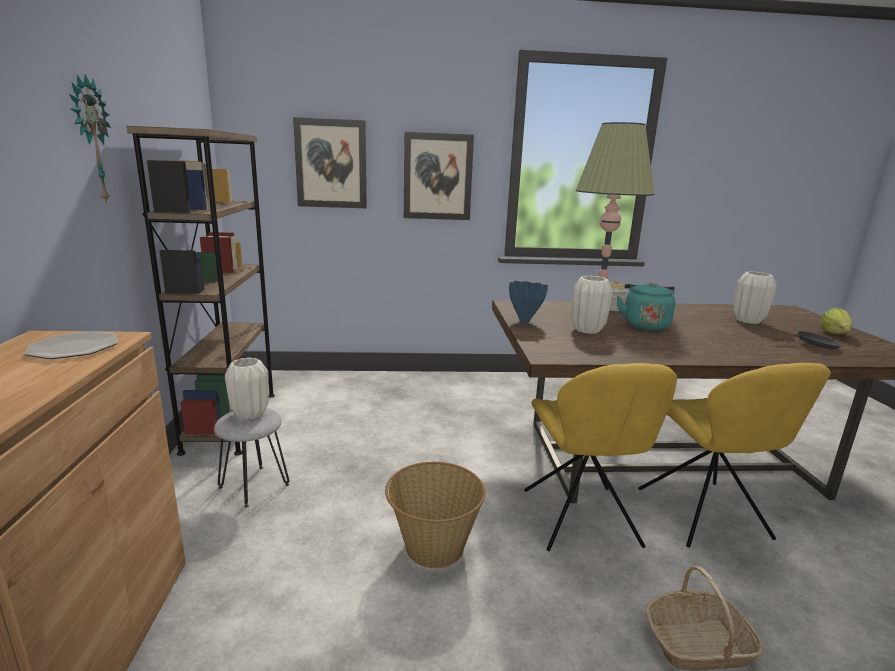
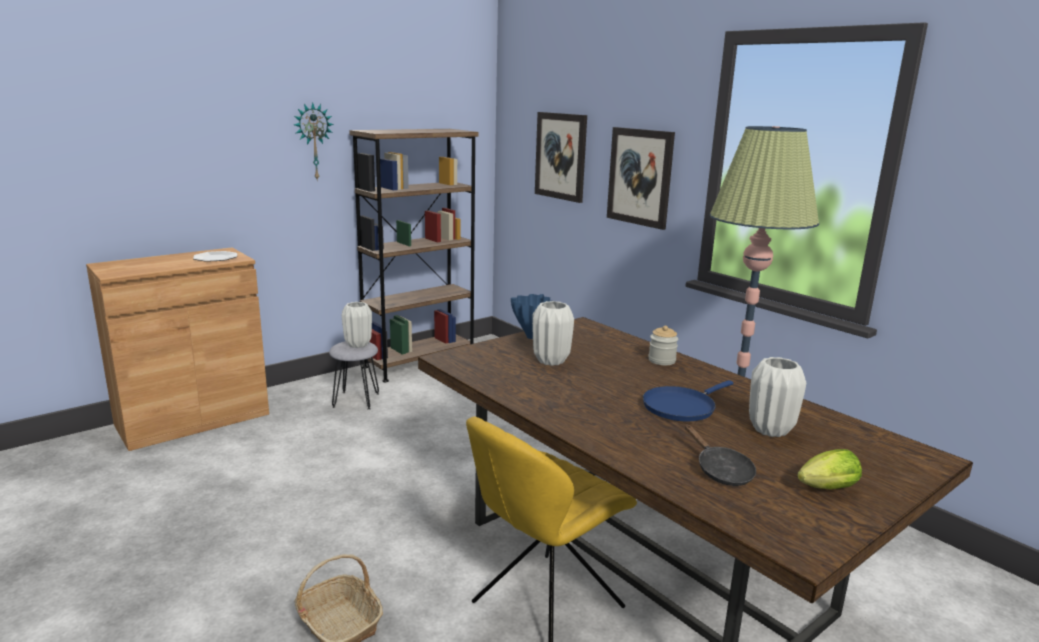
camera: 55 degrees right, 0 degrees up
basket [385,462,486,568] -> none
yellow chair [524,363,677,551] -> none
turquoise kettle [617,282,676,331] -> none
none -> blue frying pan [643,380,733,421]

